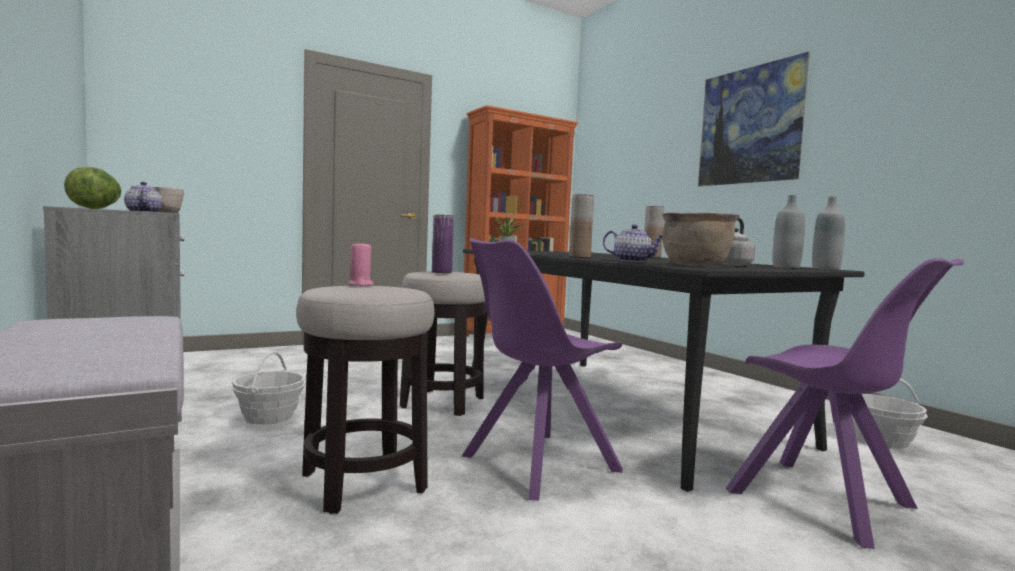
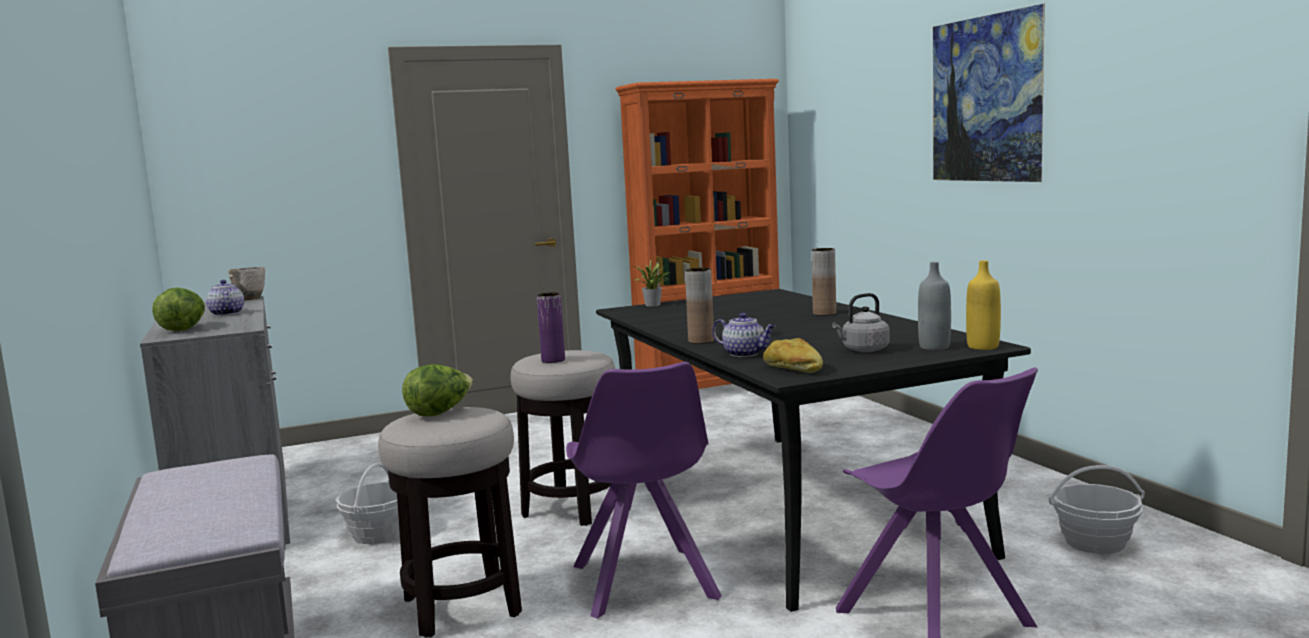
camera: 10 degrees right, 5 degrees up
pink candle [348,241,374,286] -> lettuce [402,364,473,416]
purple chair [461,238,623,501] -> purple chair turned 75 degrees counterclockwise [566,362,722,619]
brown cooking pot [662,212,740,266] -> bread [763,338,823,373]
grey bottle [812,196,845,270] -> yellow bottle [966,260,1001,350]

